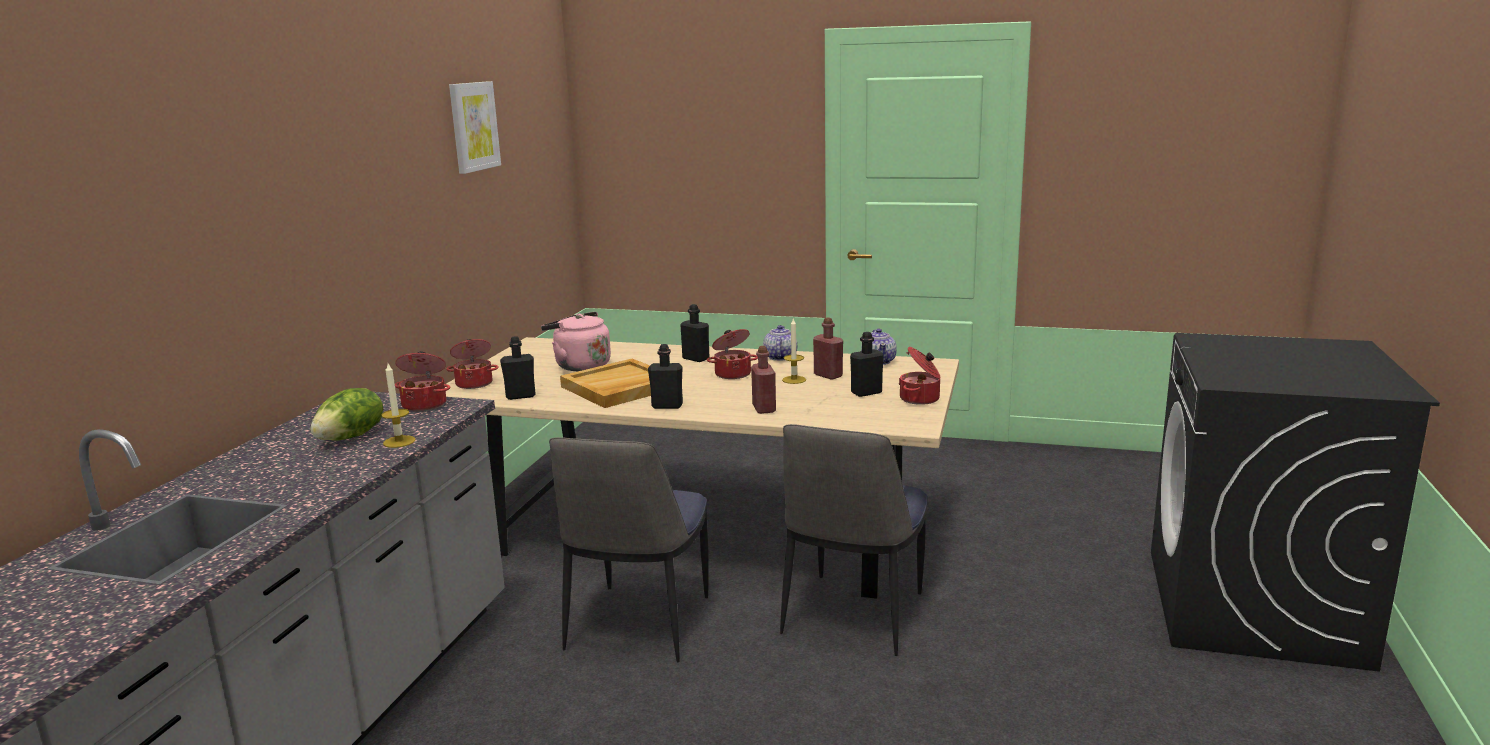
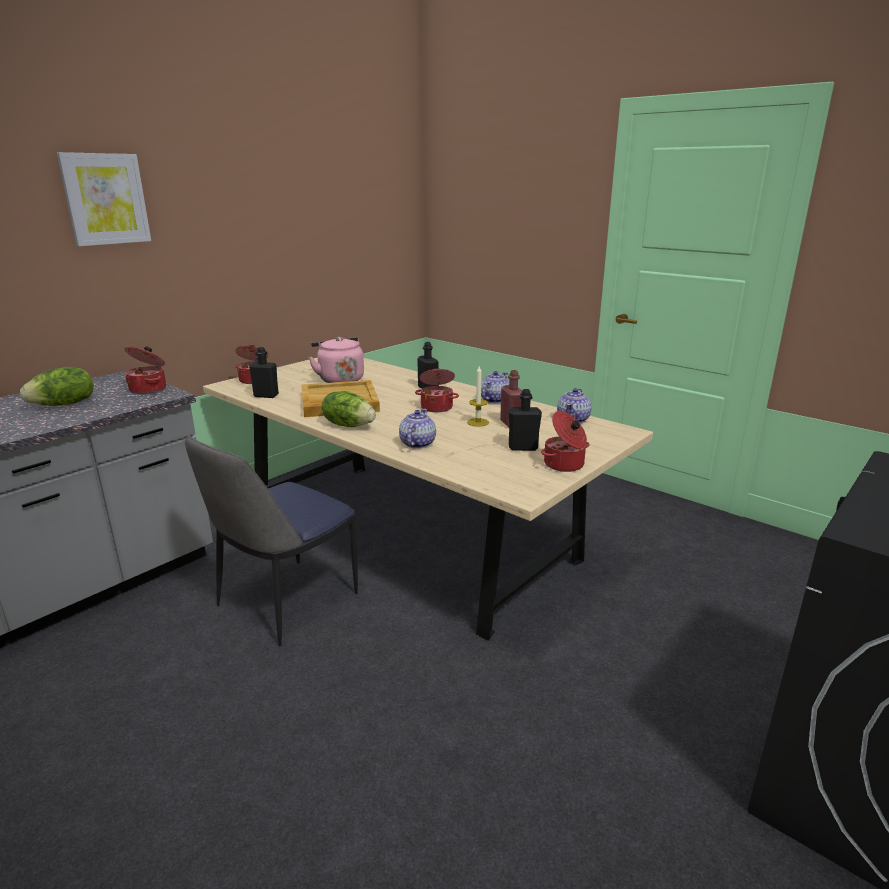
camera: 25 degrees right, 5 degrees up
candle [381,364,415,448] -> none
picture [449,81,501,174] -> picture moved to [57,152,151,246]
black bottle [648,344,683,409] -> lettuce [321,391,376,427]
red bottle [751,346,776,414] -> teapot [399,409,436,449]
chair [780,424,928,656] -> none

